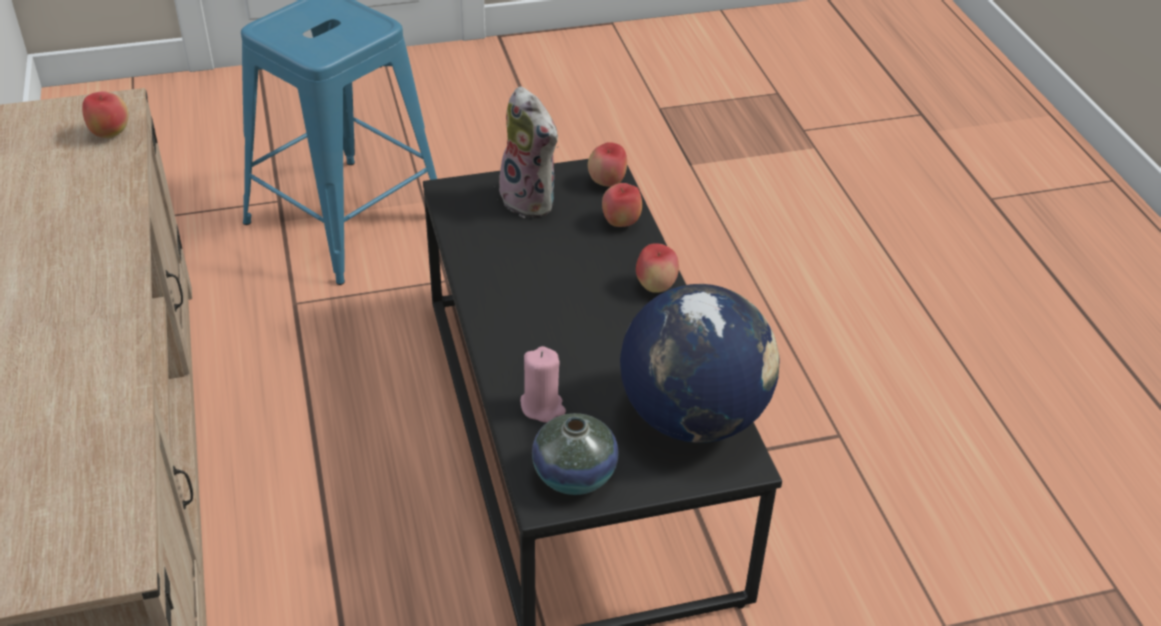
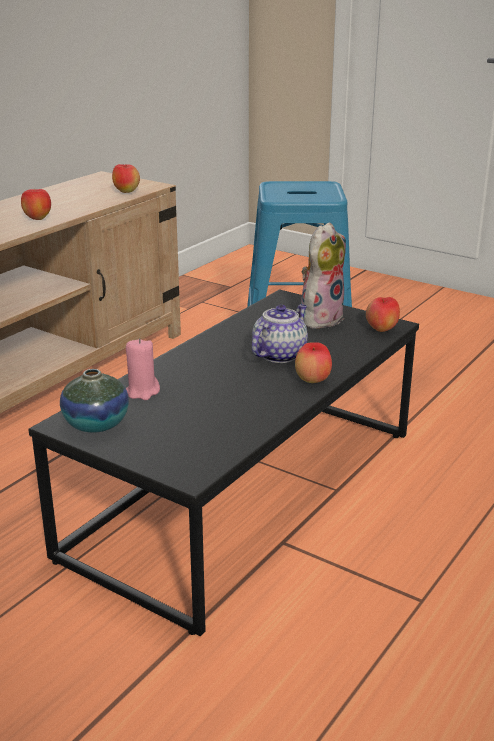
camera: 50 degrees right, 15 degrees down
plush toy [496,86,558,218] -> plush toy turned 150 degrees counterclockwise [301,222,346,329]
apple [602,183,642,227] -> apple moved to [21,189,51,220]
globe [620,284,779,443] -> none
none -> teapot [252,304,308,363]

